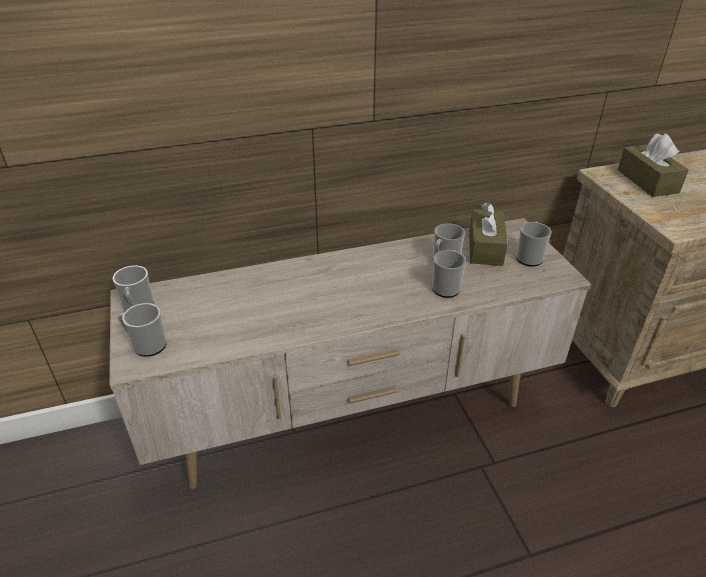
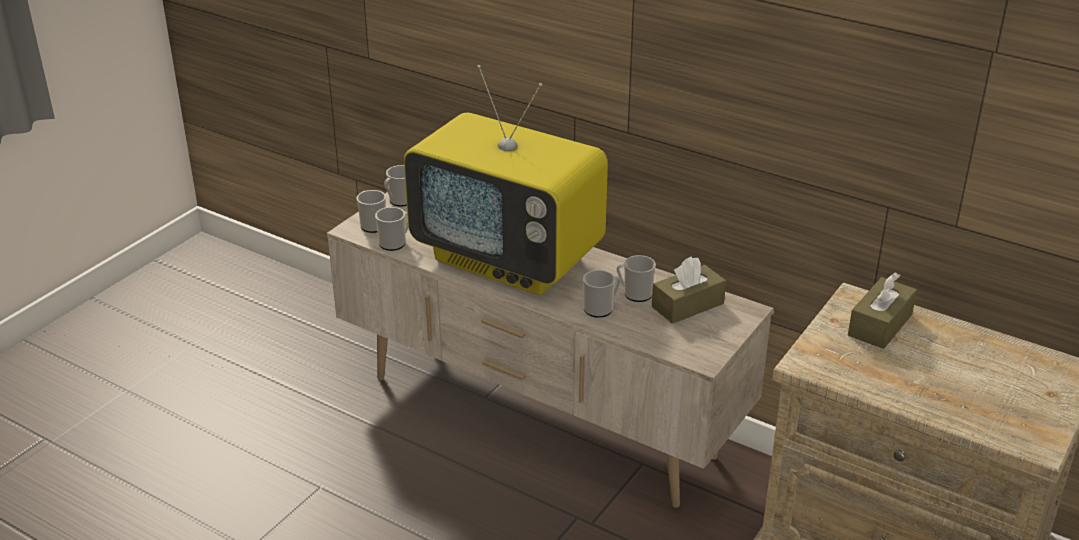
camera: 50 degrees right, 5 degrees down
mug [516,222,552,266] -> mug moved to [375,207,408,251]
none -> television [404,65,608,295]

